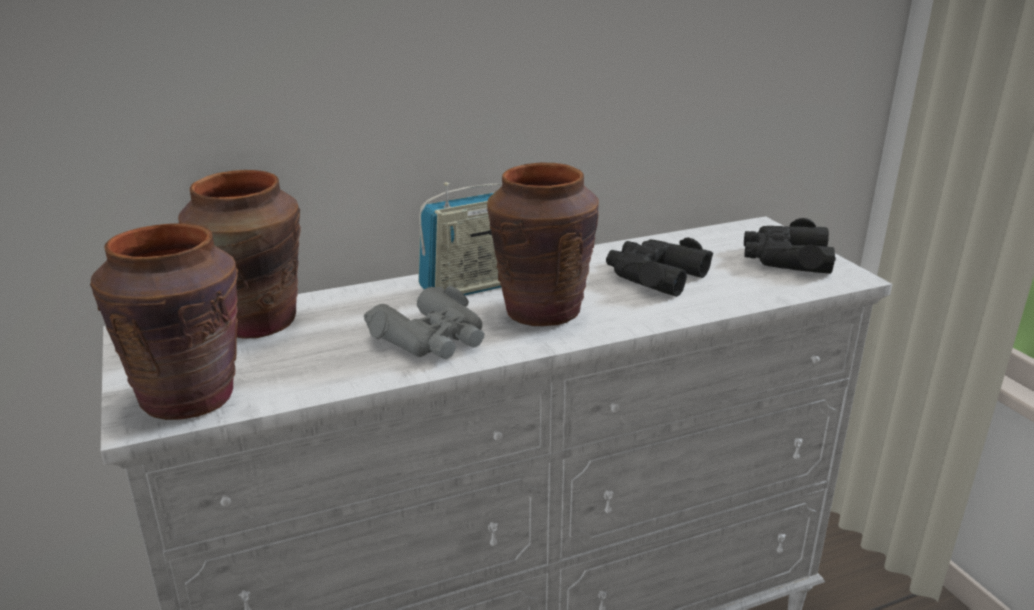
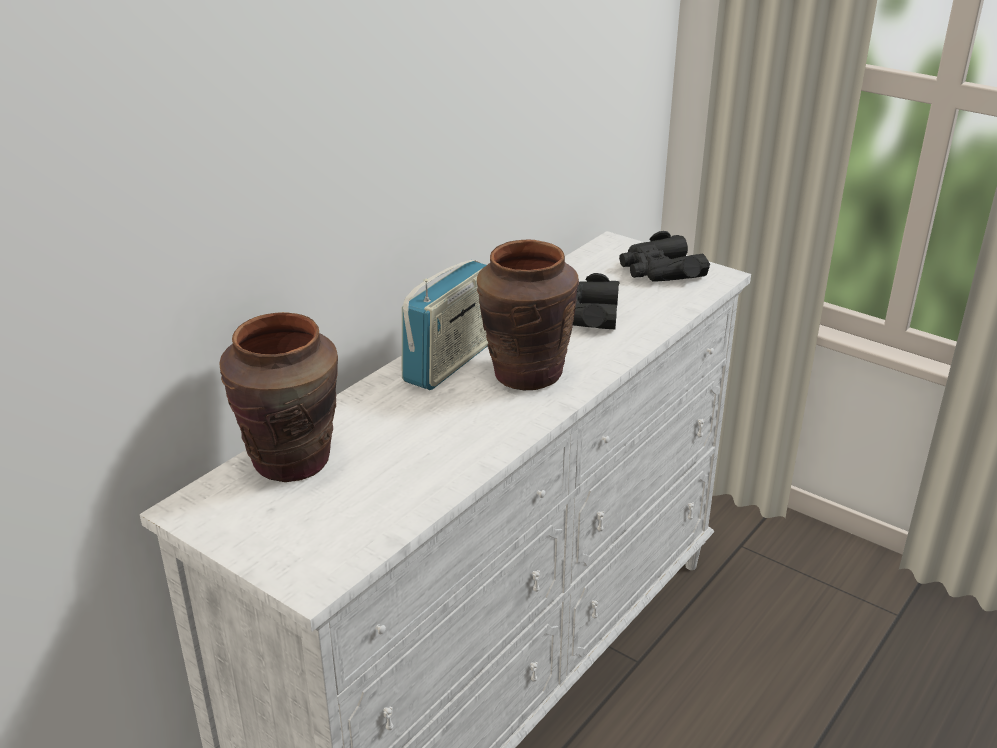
camera: 30 degrees left, 5 degrees up
brown vase [90,223,238,420] -> none
grey binoculars [364,286,484,359] -> none

